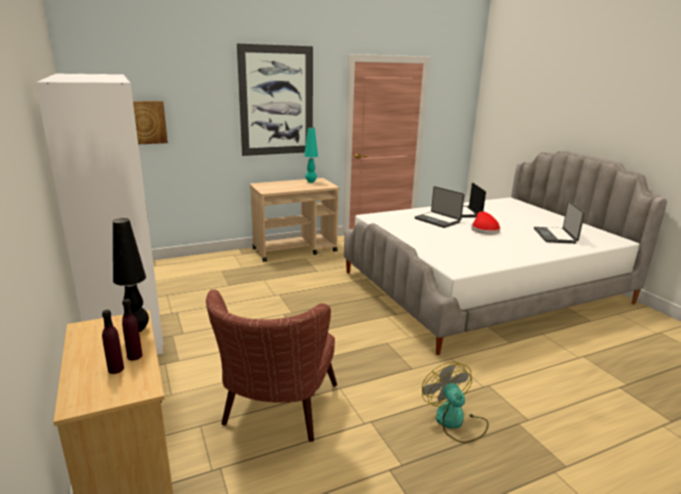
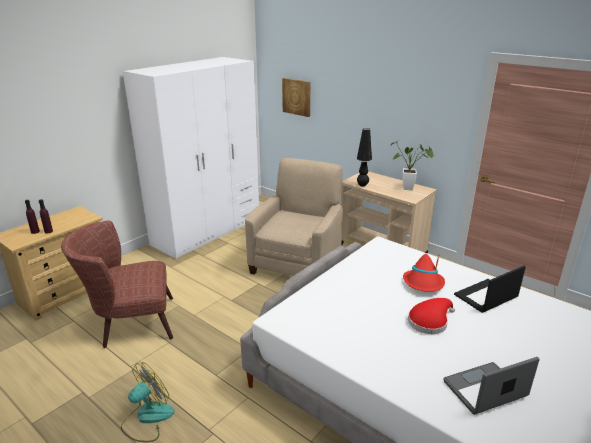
camera: 65 degrees right, 5 degrees up
black table lamp [113,218,149,332] -> black table lamp moved to [357,128,372,186]
picture [237,44,313,156] -> none
turquoise table lamp [304,127,318,183] -> potted plant [390,140,434,190]
laptop [415,186,465,228] -> red hat [403,253,445,292]
none -> beige armchair [245,158,343,276]

